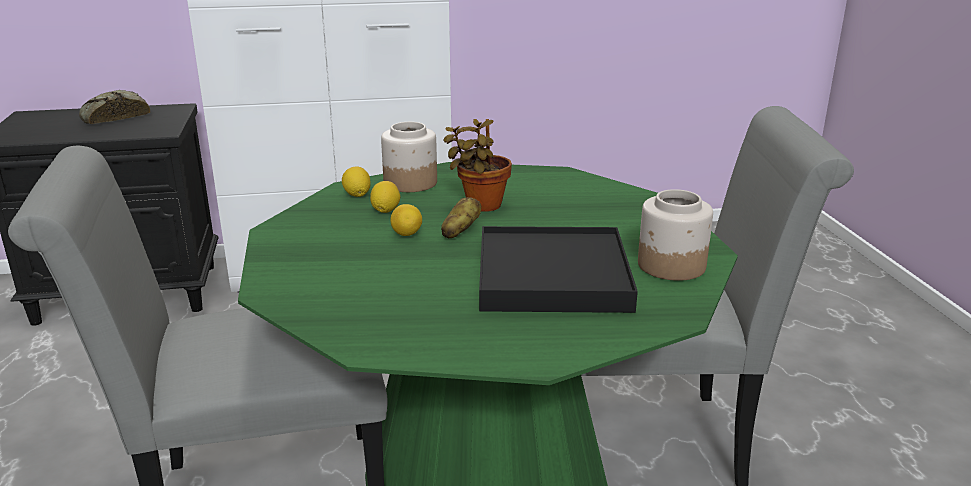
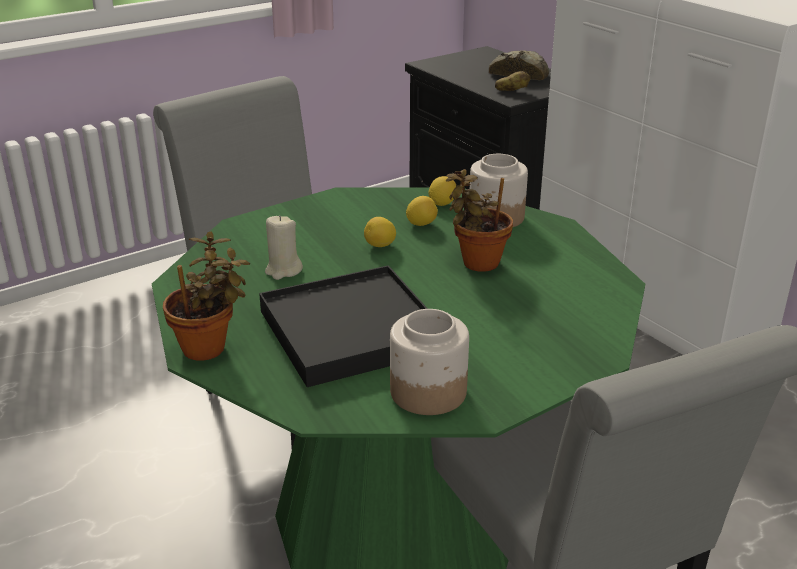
camera: 65 degrees right, 5 degrees up
potato [441,197,481,239] -> potato moved to [495,71,530,91]
none -> potted plant [163,232,250,361]
none -> beige candle [265,215,303,280]

